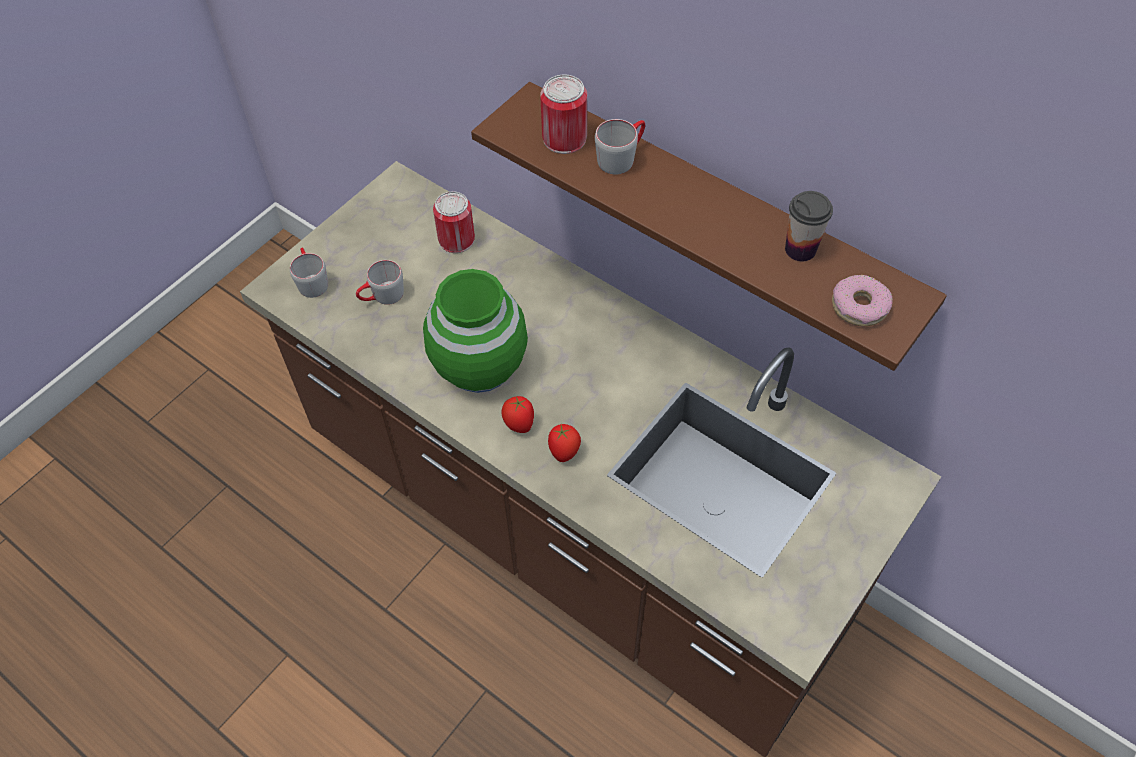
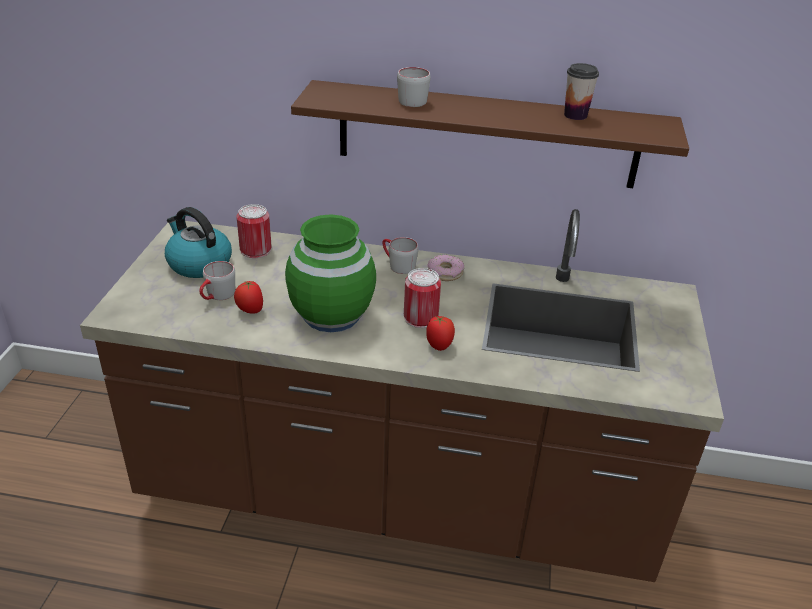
camera: 30 degrees left, 20 degrees down
grey mug [290,248,328,298] -> grey mug moved to [383,237,418,274]
tomato [502,396,534,433] -> tomato moved to [234,281,263,313]
can [540,75,587,154] -> can moved to [404,268,441,328]
donut [832,275,893,326] -> donut moved to [427,255,464,281]
none -> kettle [165,207,232,278]

